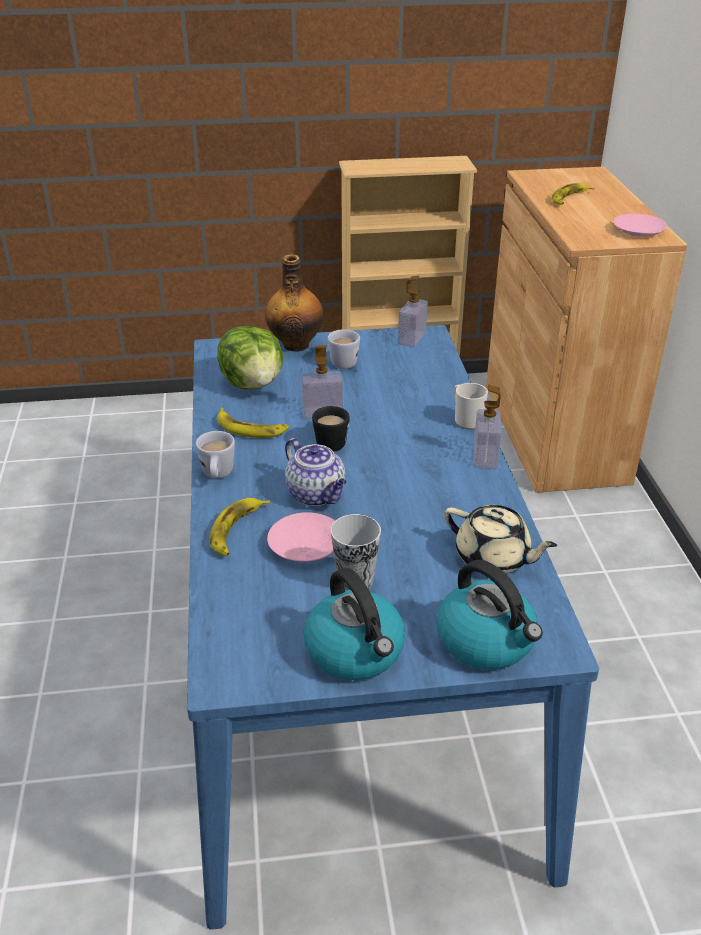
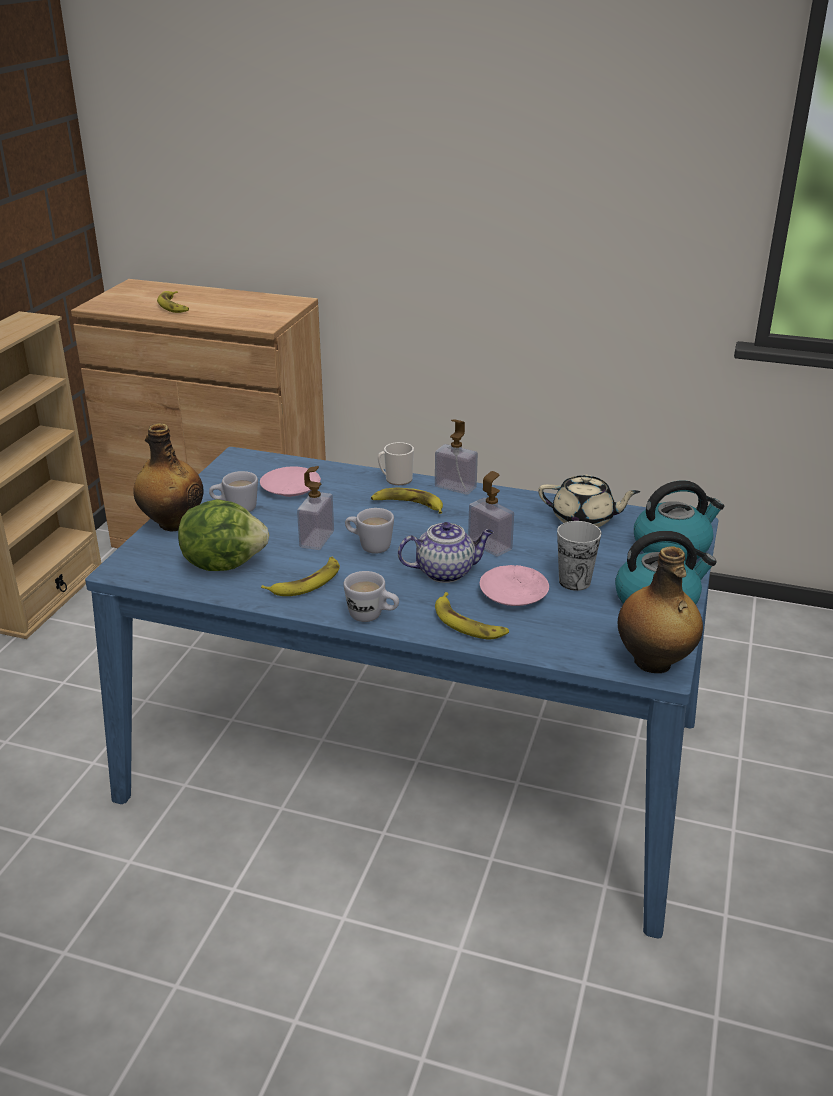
camera: 65 degrees left, 5 degrees down
black mug [312,406,350,452] -> white mug [345,508,394,554]
soap dispenser [398,276,428,347] -> soap dispenser moved to [468,471,514,557]
beige teapot [444,505,557,574] -> beige teapot turned 45 degrees clockwise [538,475,640,527]
pink plate [613,214,667,236] -> pink plate moved to [260,466,321,497]
none -> banana [371,488,443,514]
none -> bottle [618,546,703,673]

